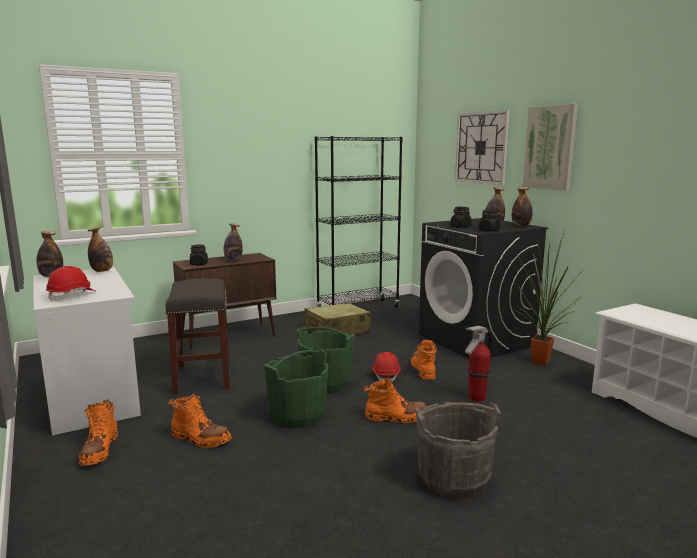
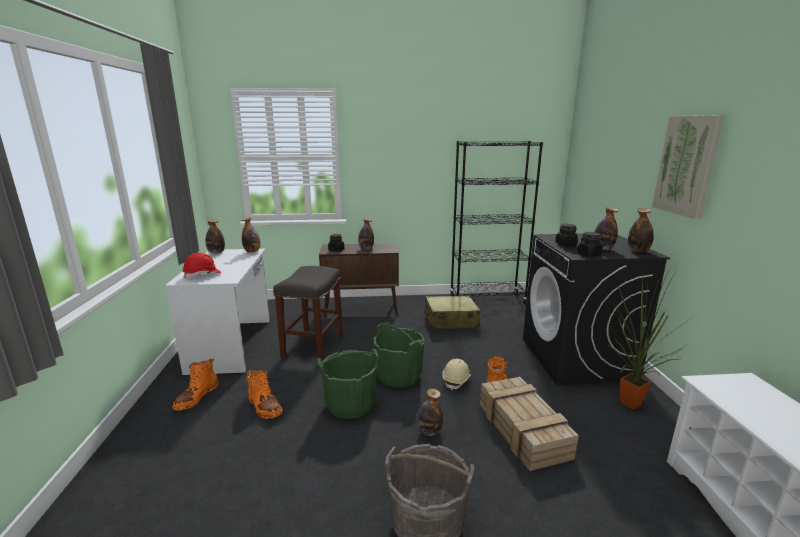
camera: 25 degrees right, 5 degrees up
orange boot [363,377,427,423] -> bottle [418,389,443,436]
red hard hat [372,352,401,382] -> beige hard hat [442,359,471,390]
wall clock [455,110,510,185] -> none
fire extinguisher [465,326,493,402] -> crate [480,377,579,471]

